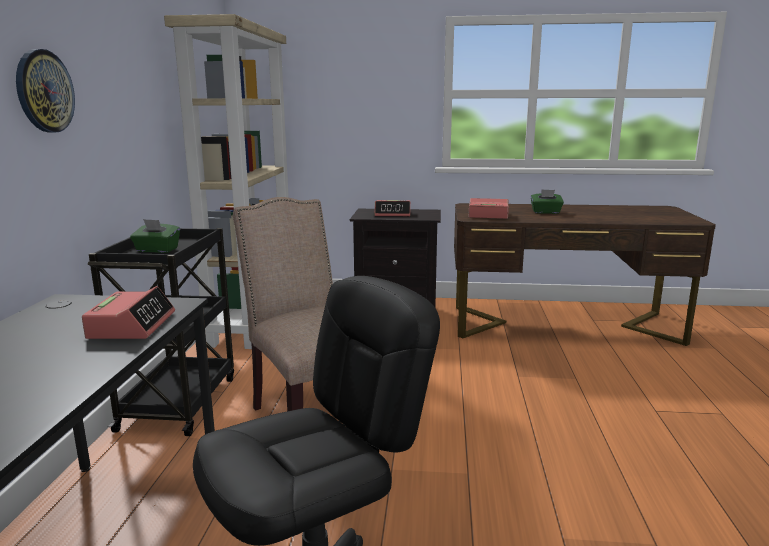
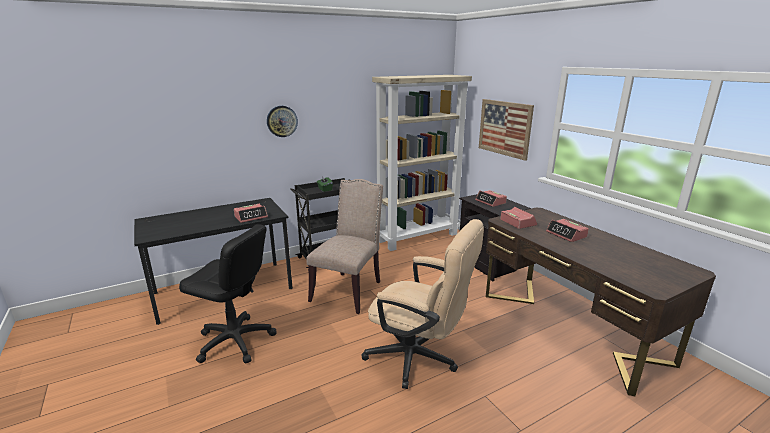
camera: 55 degrees right, 5 degrees up
green tissue box [531,189,564,214] -> alarm clock [546,219,589,242]
none -> beige office chair [362,219,484,389]
none -> picture [479,99,534,161]

